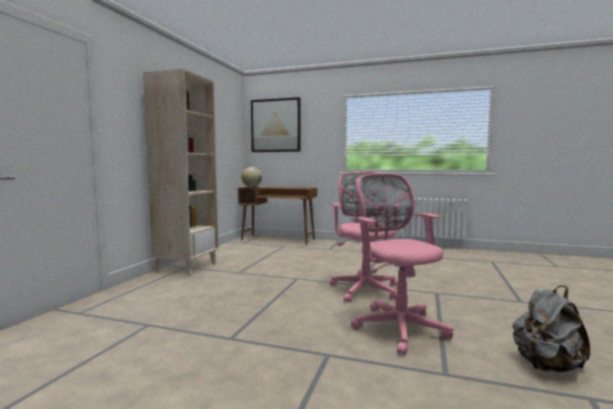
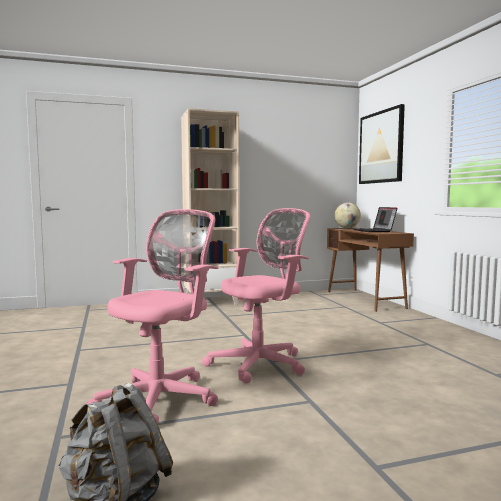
camera: 55 degrees right, 0 degrees up
none -> laptop [353,207,398,232]

